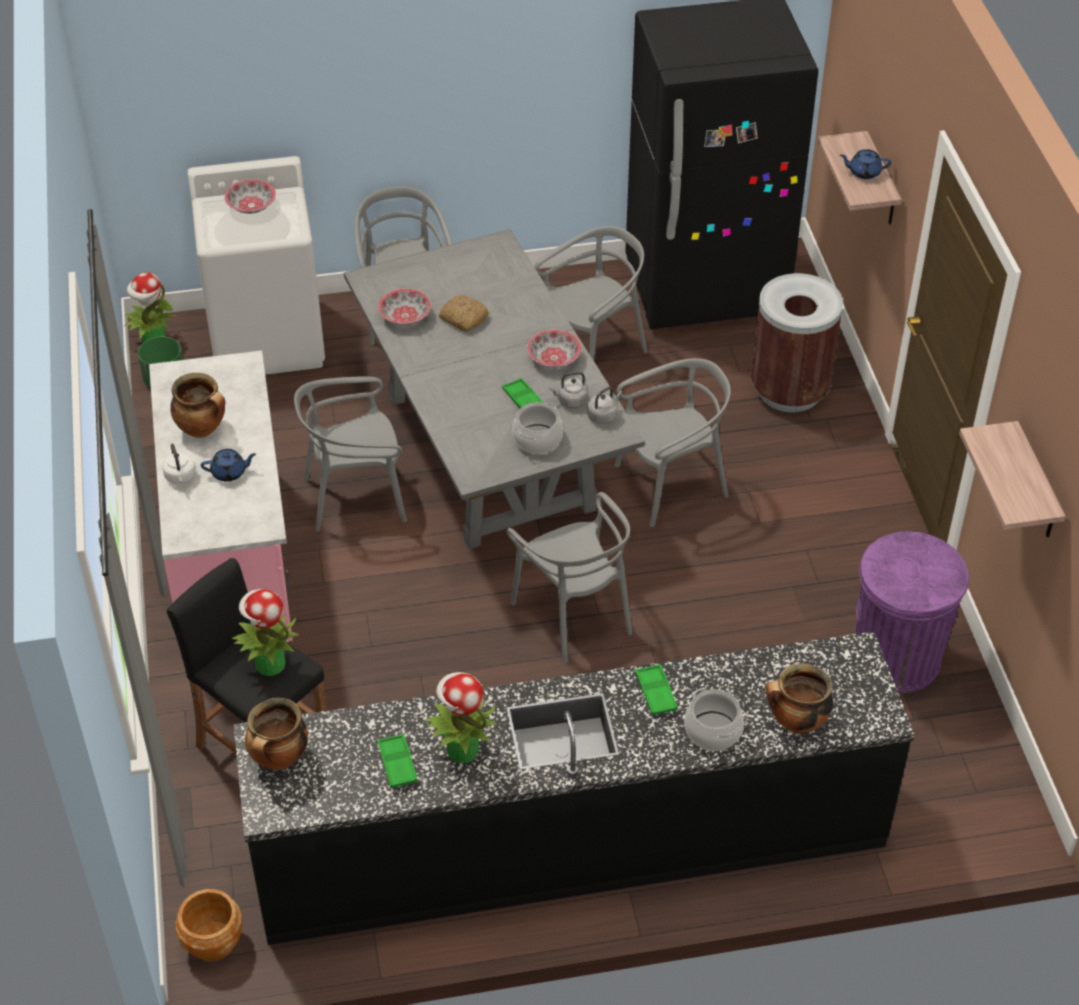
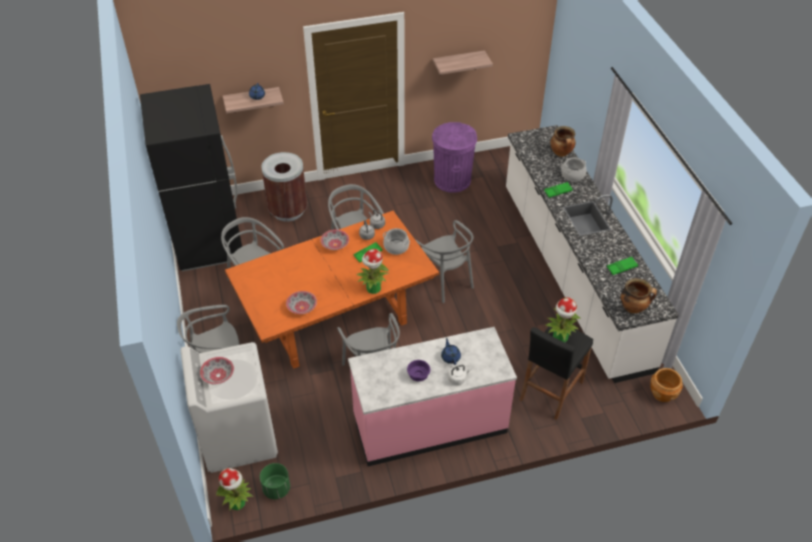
camera: 95 degrees left, 0 degrees up
cooking pot [170,373,225,438] -> purple bowl [407,360,430,382]
black counter [234,631,914,945] -> white counter [506,125,679,383]
grey dining table [344,229,645,549] -> orange dining table [225,211,439,369]
potted plant [425,672,497,763] -> potted plant moved to [356,249,389,294]
bread [439,295,489,332] -> none
grey chair [506,492,632,663] -> grey chair turned 90 degrees clockwise [415,220,474,303]

